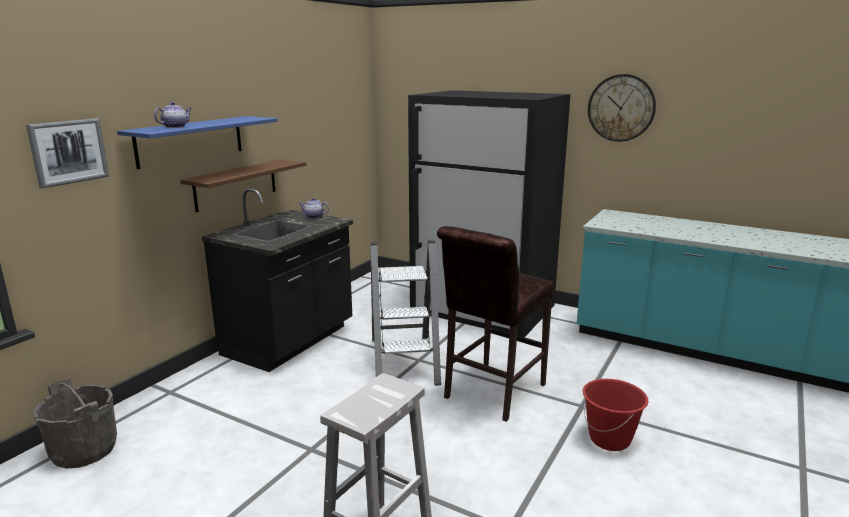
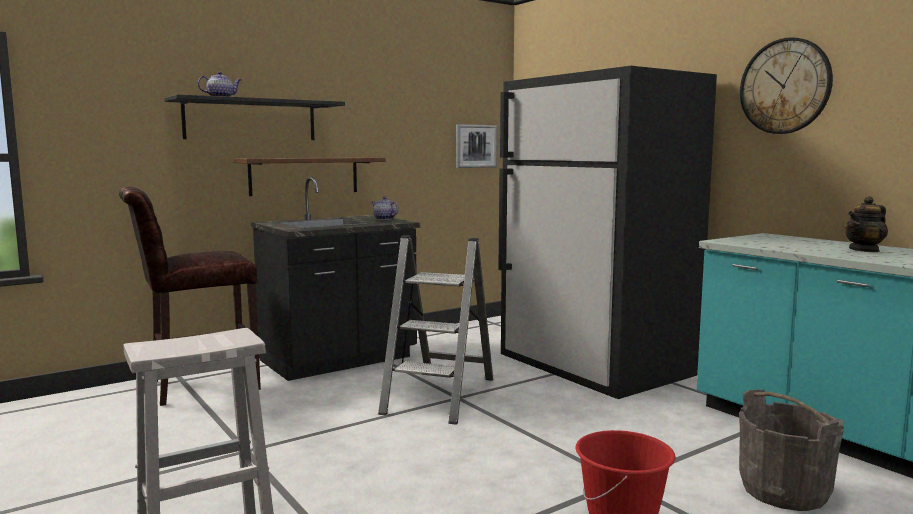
camera: 25 degrees right, 10 degrees down
picture [26,118,109,189] -> picture moved to [456,124,497,168]
grey bucket [33,378,117,469] -> grey bucket moved to [739,390,844,511]
blue shelf [117,116,278,169] -> black shelf [164,95,345,140]
brown stool [437,226,554,422] -> brown stool moved to [119,187,261,406]
none -> teapot [845,196,888,252]

